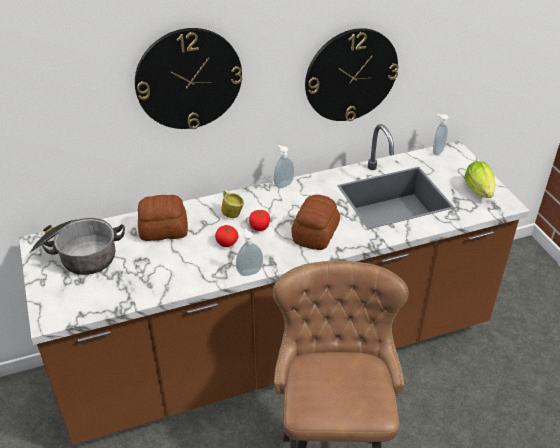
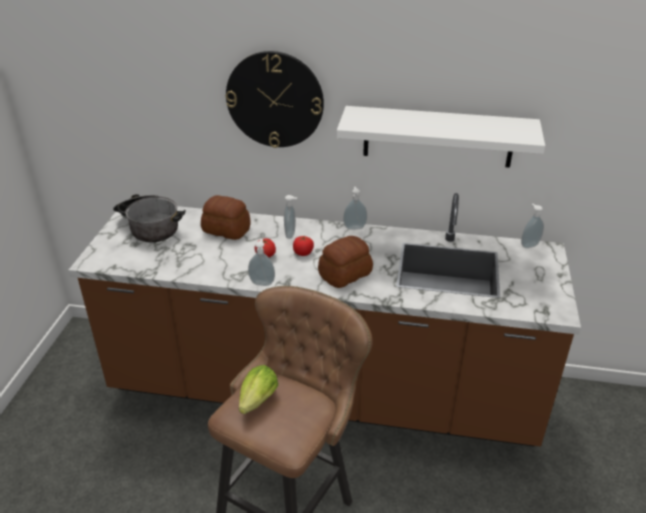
camera: 30 degrees right, 5 degrees down
mug [221,190,244,218] -> soap dispenser [284,195,297,239]
wall clock [305,28,399,121] -> white shelf [337,106,545,168]
lettuce [464,161,496,198] -> lettuce moved to [239,365,278,414]

